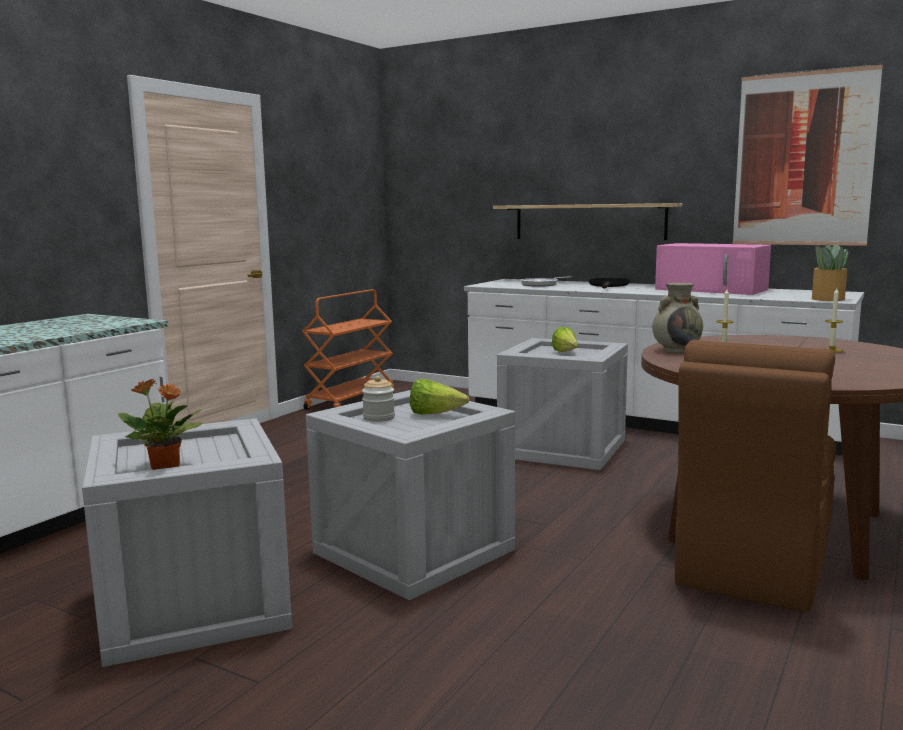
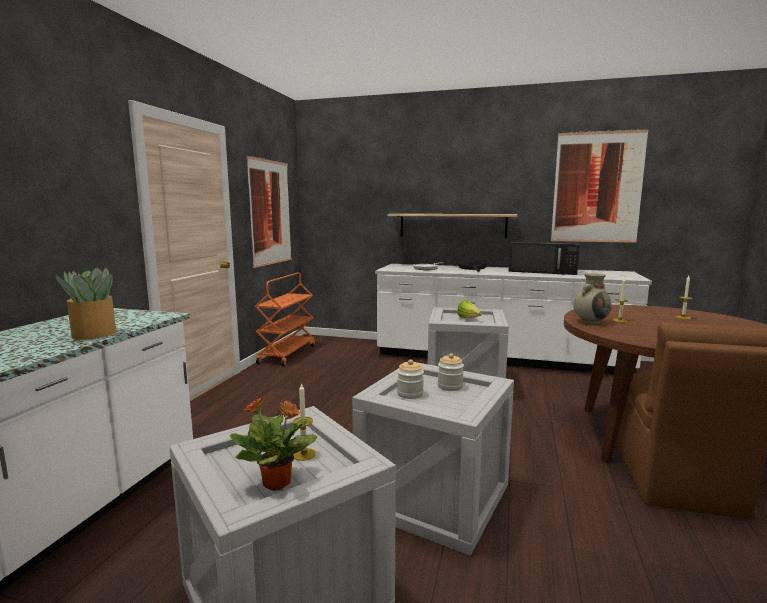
camera: 15 degrees left, 0 degrees up
lettuce [410,379,469,415] -> jar [438,353,464,391]
pink microwave [655,243,771,295] -> black microwave [509,240,580,275]
potted plant [812,244,851,301] -> potted plant moved to [55,267,116,340]
none -> picture [246,156,292,268]
none -> candle [293,383,316,461]

